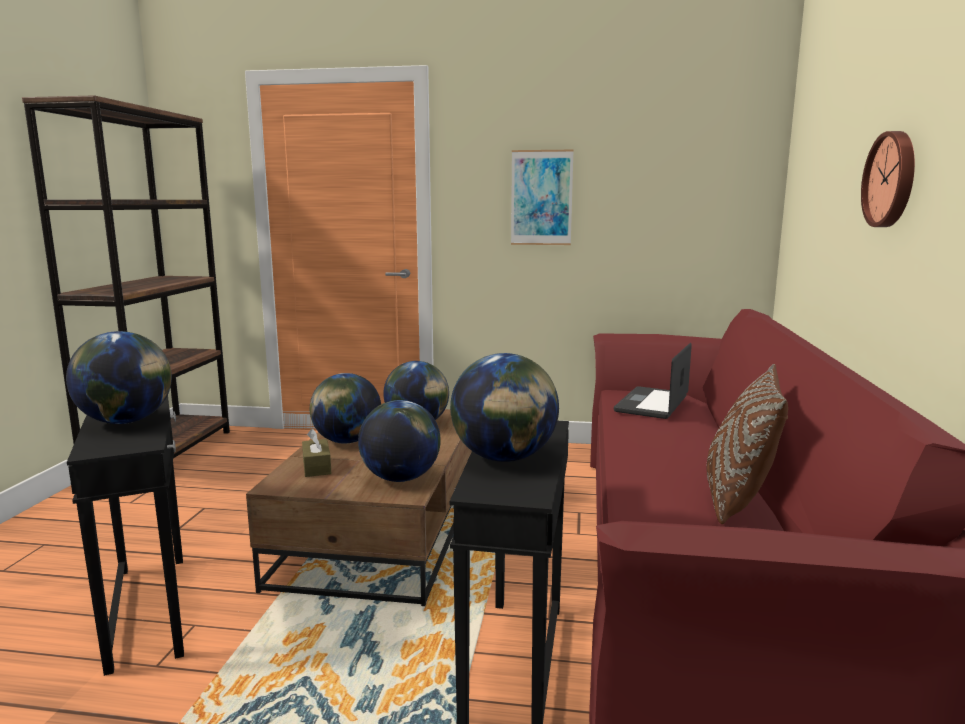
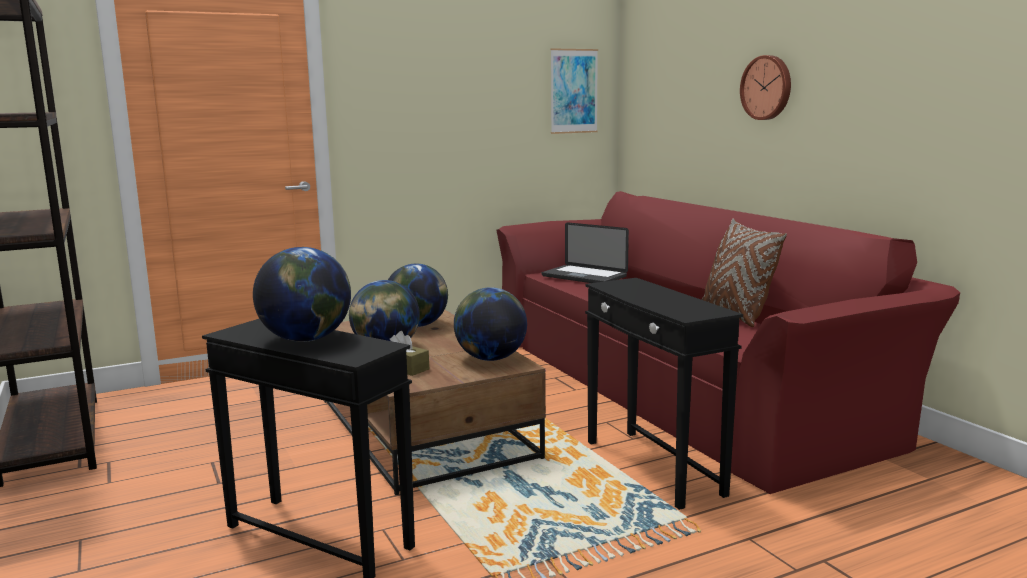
camera: 35 degrees left, 0 degrees up
globe [450,353,559,462] -> none
picture [511,150,574,245] -> picture moved to [550,49,598,134]
laptop [614,343,692,419] -> laptop turned 45 degrees counterclockwise [542,222,629,283]

